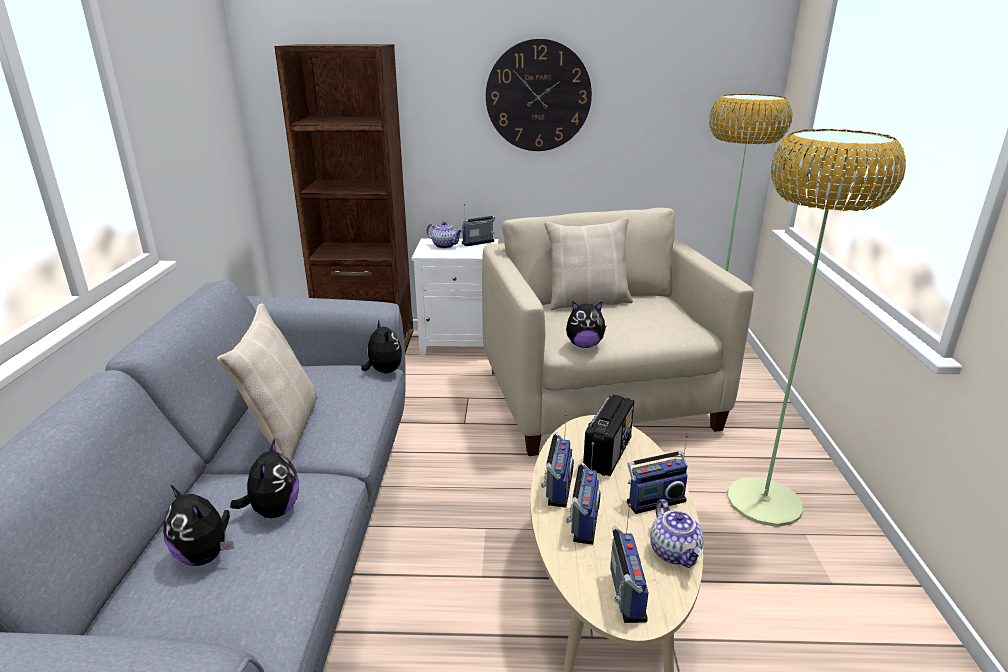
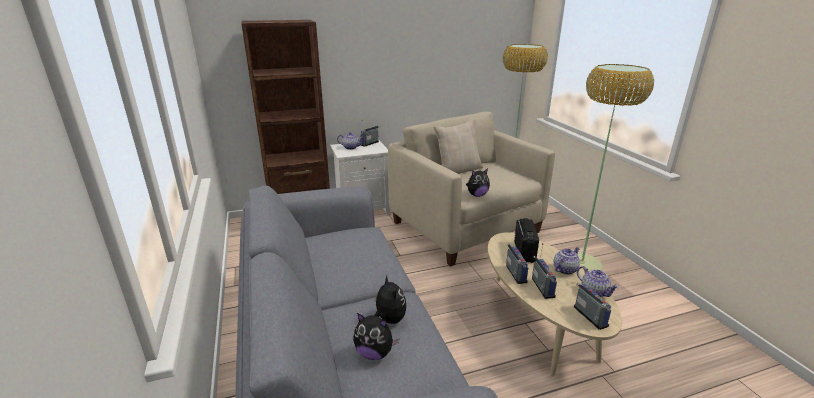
camera: 20 degrees left, 0 degrees up
beige pillow [217,303,318,462] -> none
plush toy [361,320,402,373] -> none
wall clock [486,39,592,151] -> none
radio [627,434,688,514] -> teapot [553,247,580,275]

